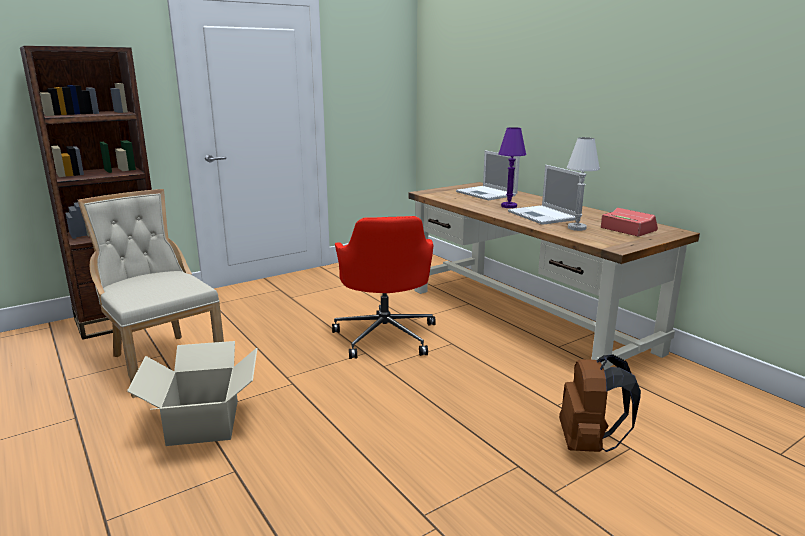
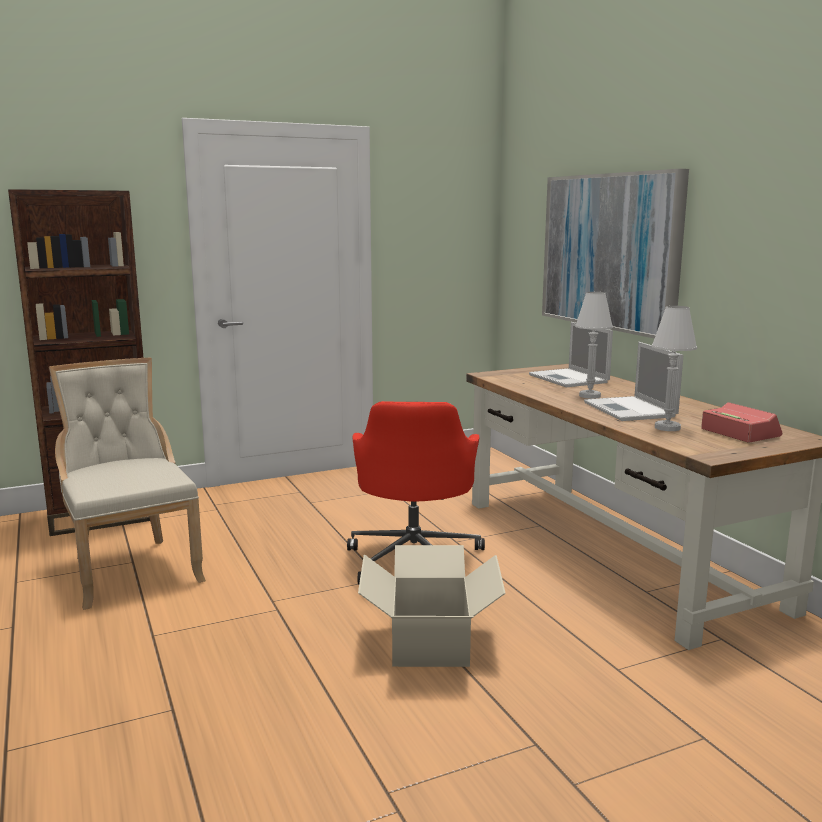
camera: 10 degrees right, 5 degrees down
cardboard box [127,341,257,446] -> cardboard box moved to [358,545,506,667]
purple table lamp [498,127,526,208] -> white table lamp [575,292,613,399]
brown backpack [559,354,641,452] -> none
none -> picture [542,169,689,339]

